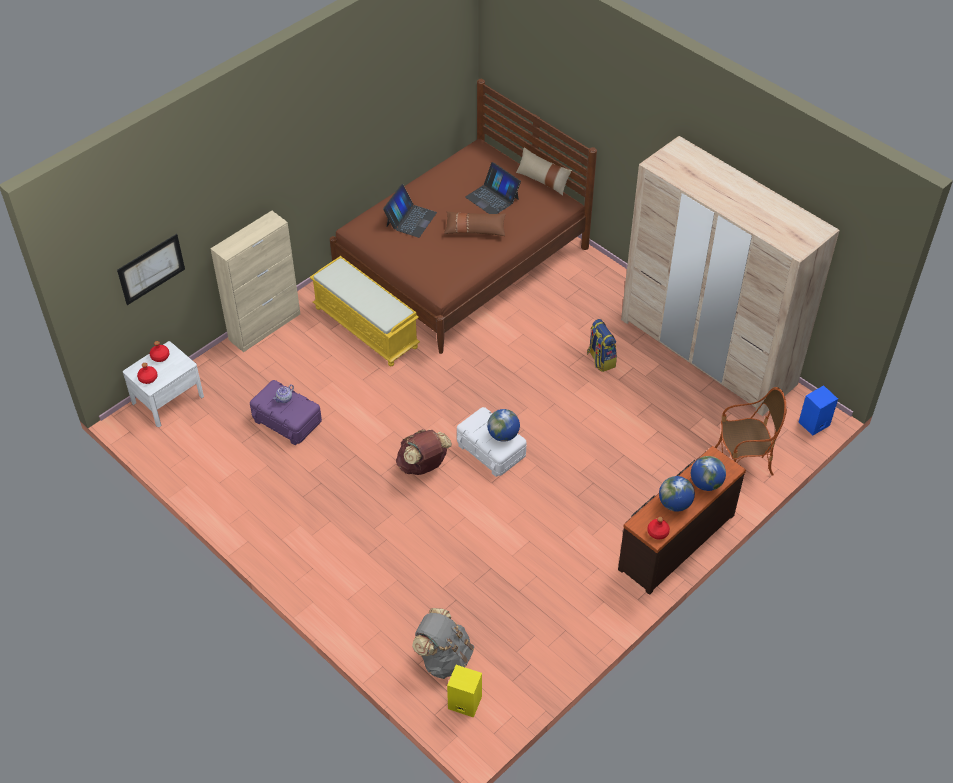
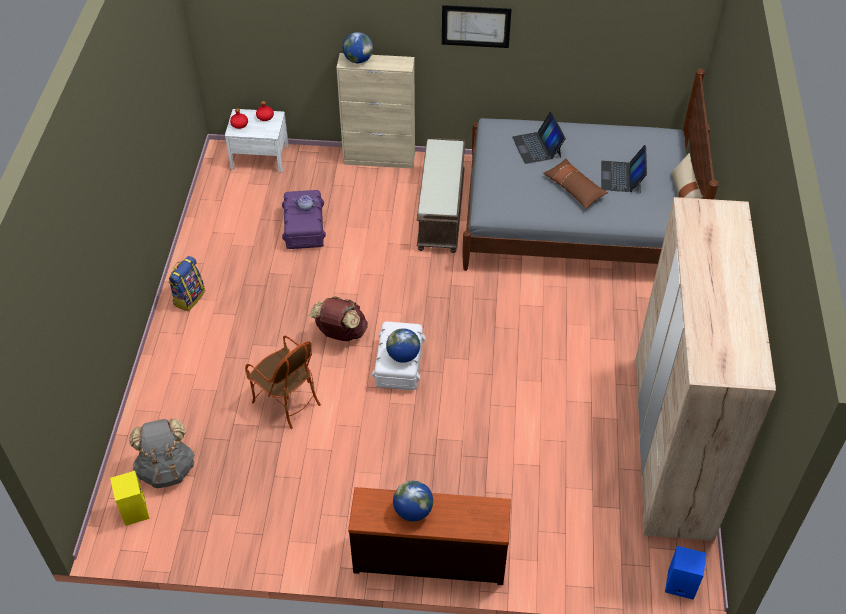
camera: 50 degrees right, 0 degrees up
picture [117,234,185,305] -> picture moved to [442,5,511,48]
yellow bench [309,256,420,366] -> brown bench [417,138,466,253]
brown bed [330,79,597,354] -> grey bed [463,68,719,271]
laptop [383,184,437,238] -> laptop turned 90 degrees clockwise [512,112,566,164]
backpack [587,319,617,372] -> backpack moved to [168,256,205,311]
red bottle [647,517,670,539] -> none
globe [691,456,726,491] -> globe moved to [343,32,373,63]
armchair [715,387,787,476] -> armchair moved to [245,336,321,429]

